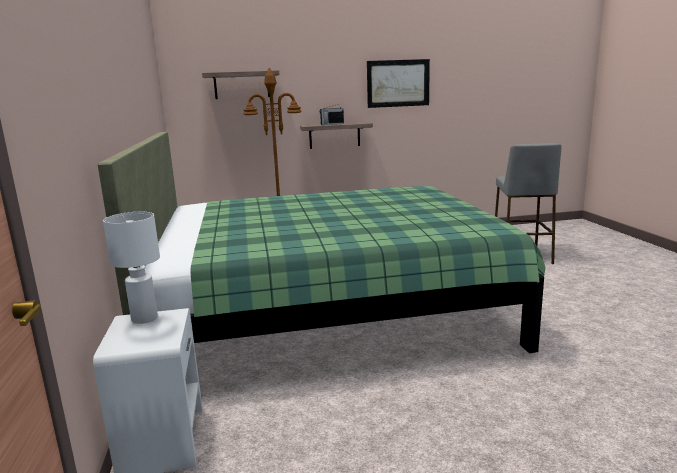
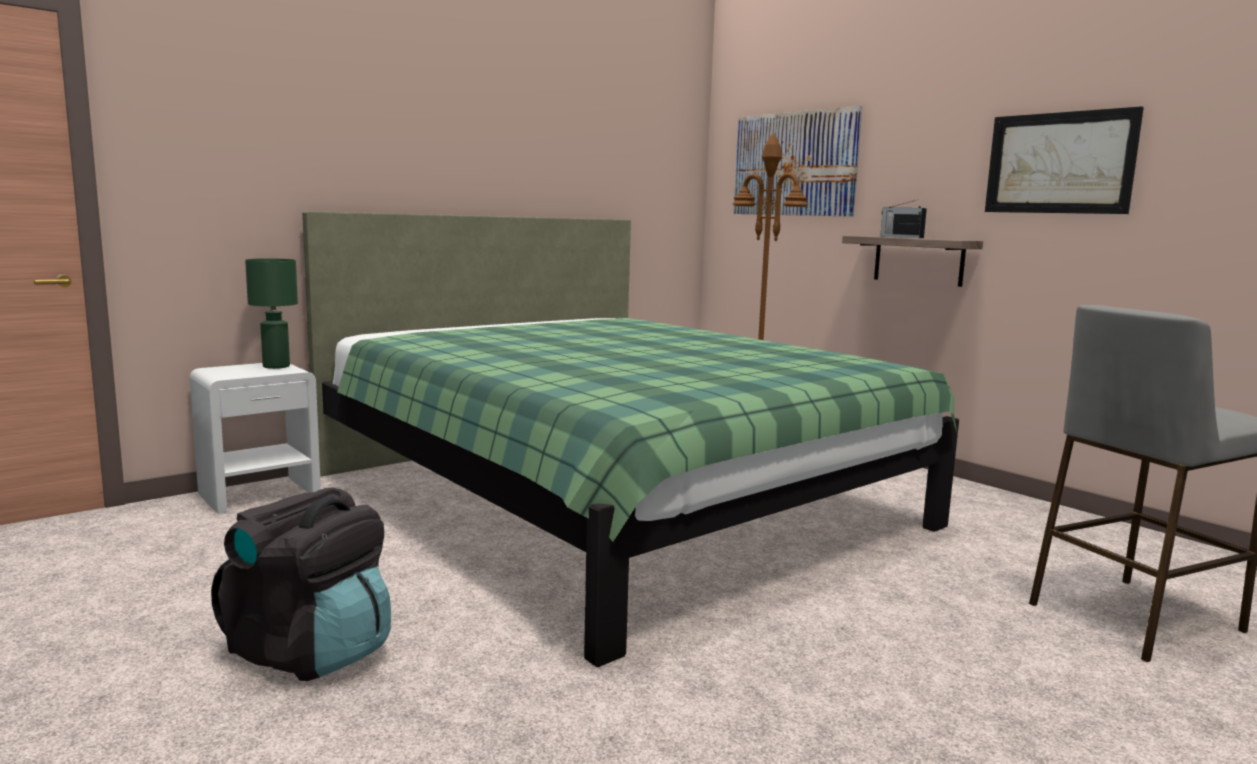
camera: 60 degrees right, 5 degrees down
white table lamp [103,212,160,324] -> green table lamp [245,258,298,369]
shelf [202,70,280,99] -> picture [733,106,862,217]
none -> black backpack [211,488,391,681]

